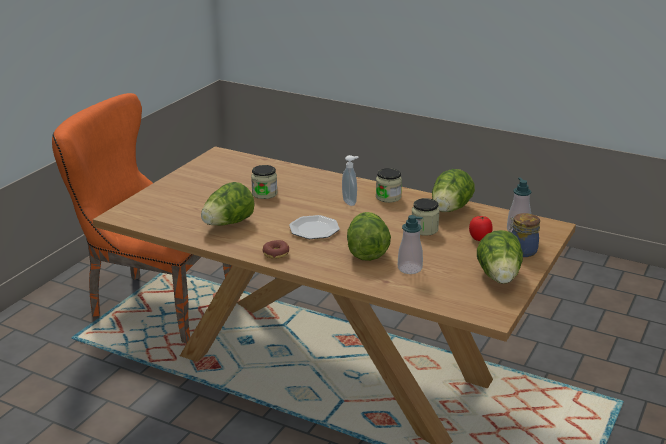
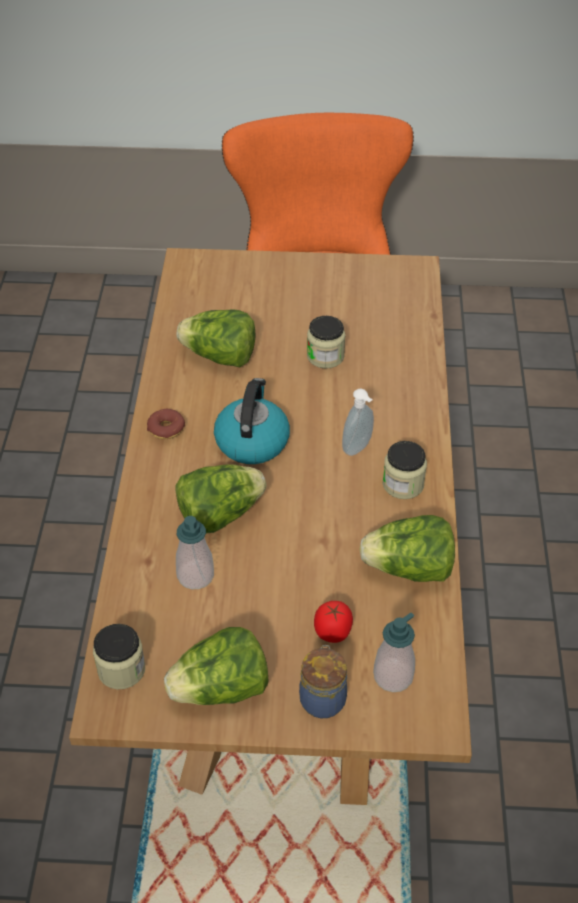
camera: 65 degrees right, 20 degrees up
plate [289,215,340,239] -> kettle [214,378,290,464]
jar [412,198,440,236] -> jar moved to [93,624,145,690]

